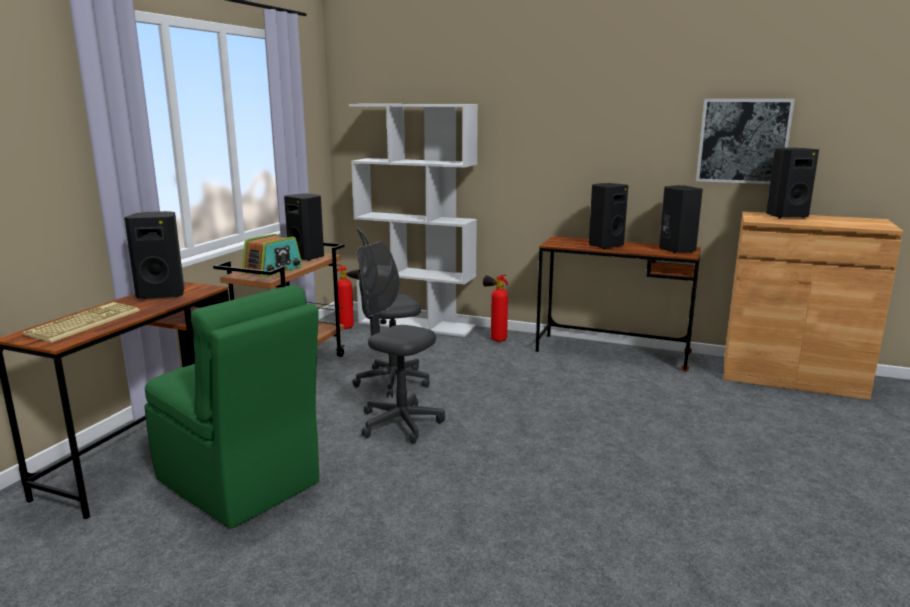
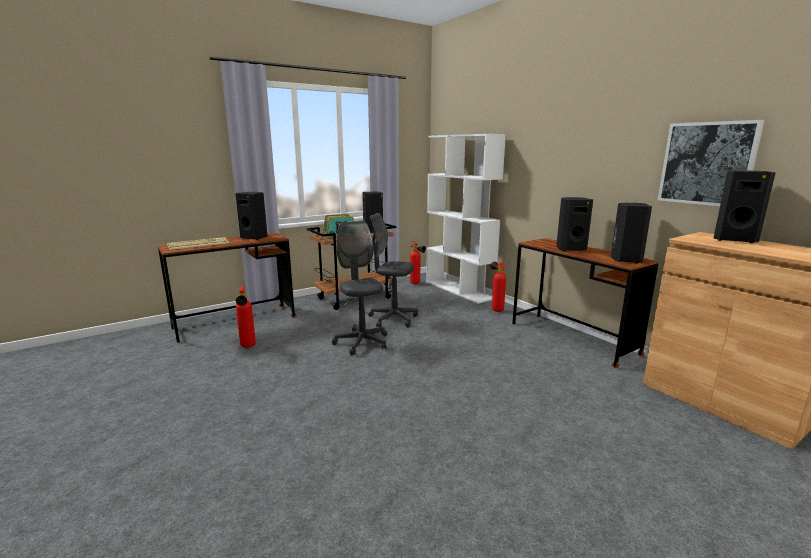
camera: 35 degrees right, 0 degrees up
green chair [145,285,319,529] -> fire extinguisher [236,285,256,348]

